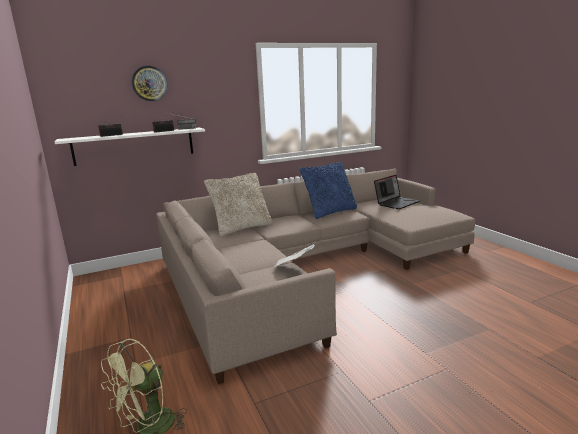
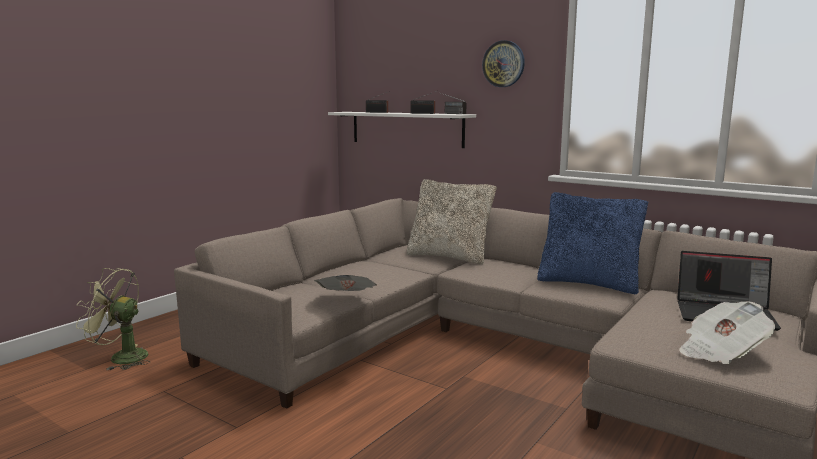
camera: 60 degrees right, 5 degrees down
wall clock [132,66,167,101] -> wall clock moved to [482,40,525,87]
none -> newspaper [679,301,775,364]

